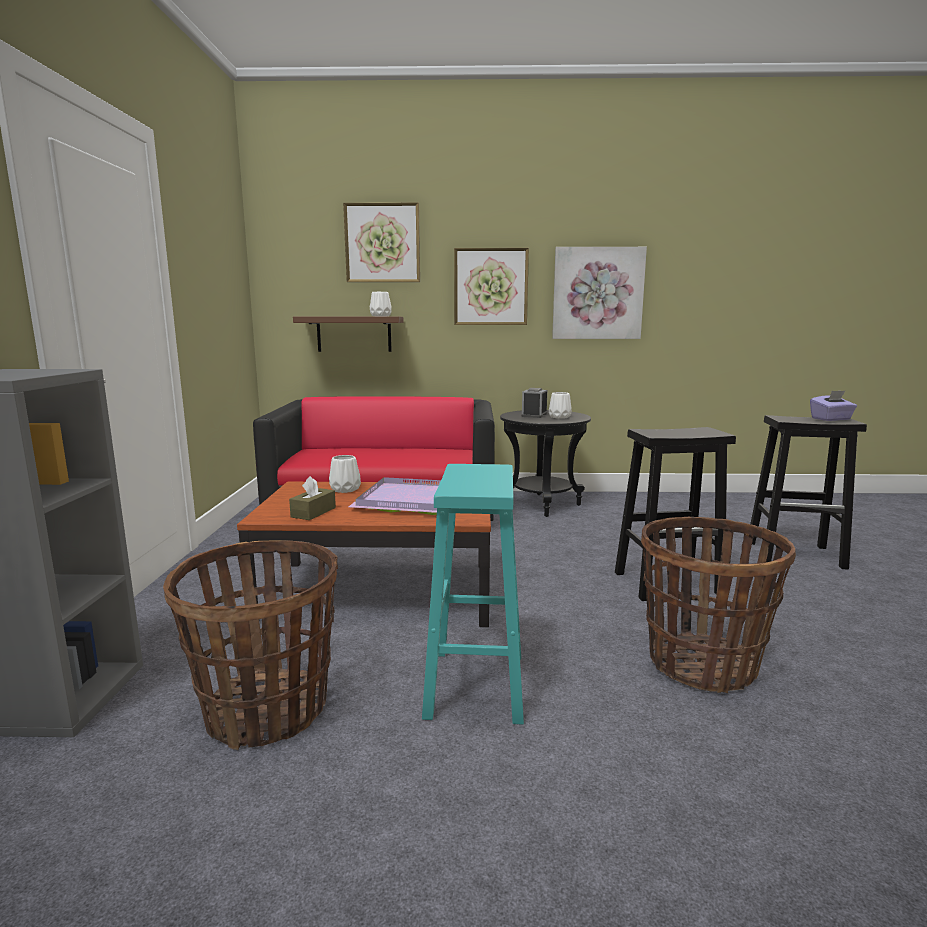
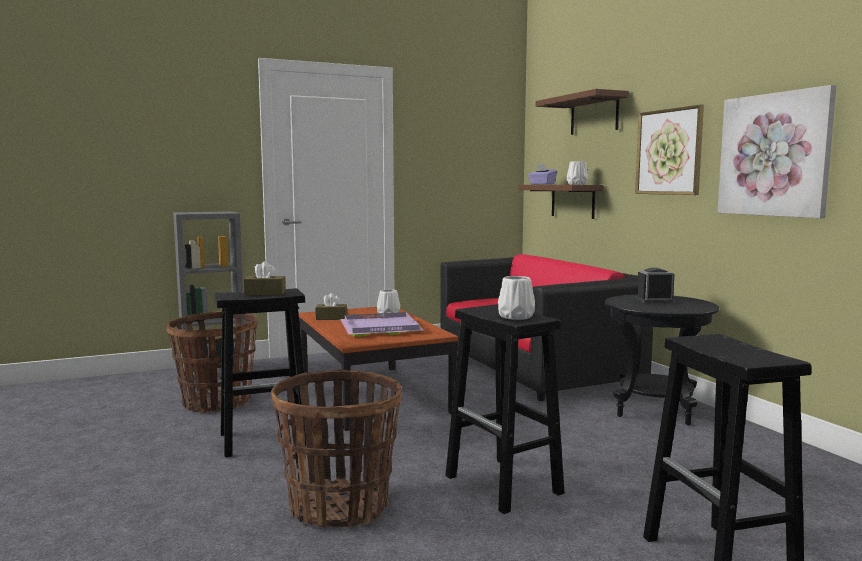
camera: 65 degrees right, 5 degrees down
picture [343,203,420,282] -> brown shelf [536,89,629,135]
turquoise stool [422,464,524,725] -> black stool [214,288,306,458]
white vase [549,392,572,419] -> white vase moved to [498,276,535,320]
purple tissue box [810,390,857,421] -> purple tissue box moved to [528,164,557,185]
none -> brown tissue box [243,261,286,296]

